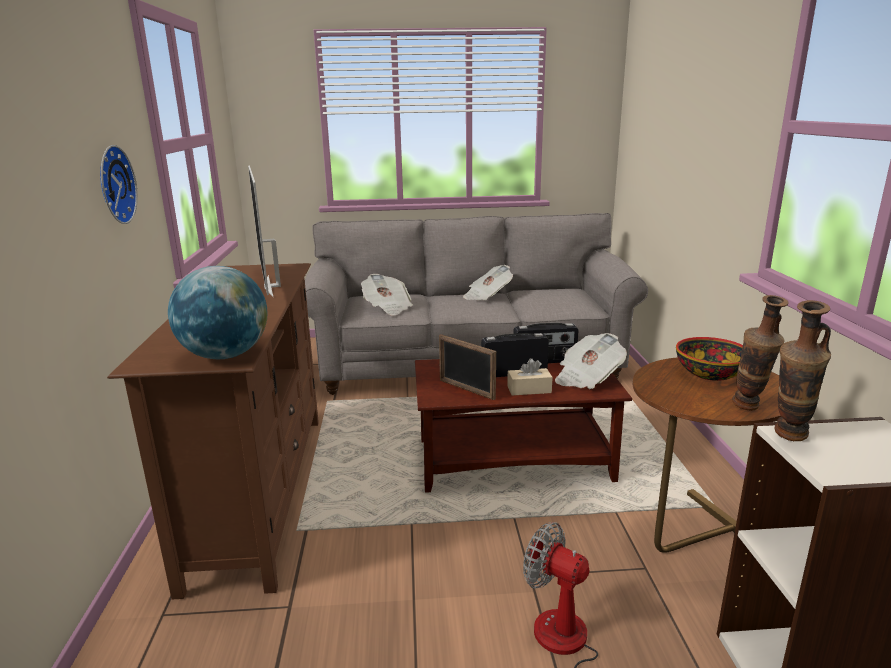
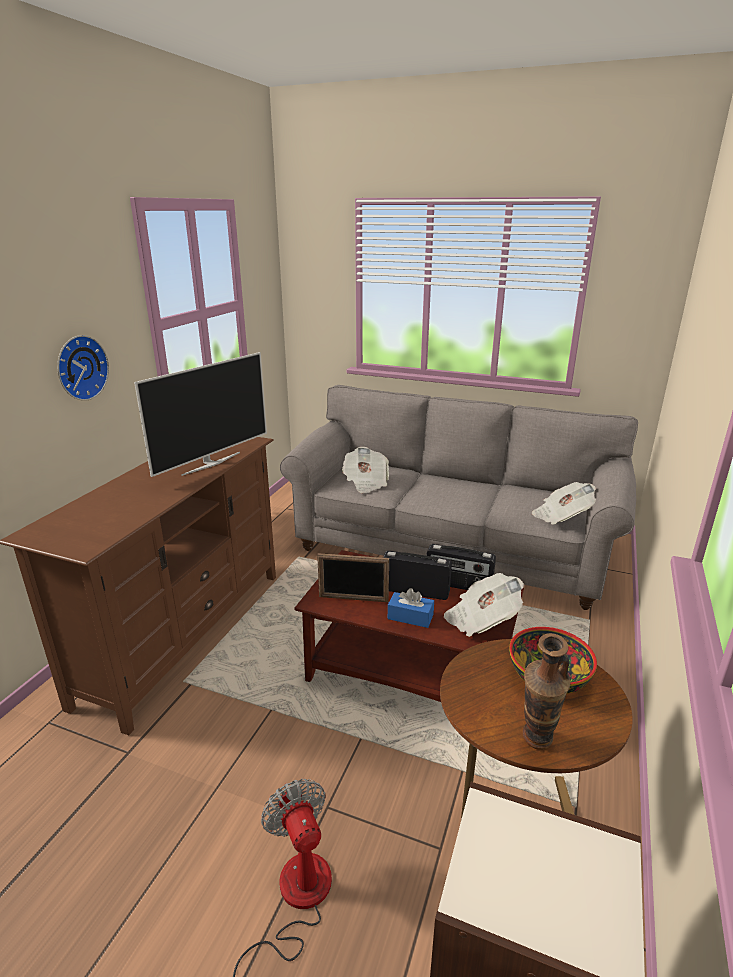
camera: 25 degrees right, 5 degrees up
globe [168,266,268,359] -> none
television [248,166,281,298] -> television turned 150 degrees counterclockwise [134,352,267,477]
picture frame [439,334,496,400] -> picture frame turned 60 degrees counterclockwise [317,553,389,602]
newspaper [463,265,513,301] -> newspaper moved to [532,482,596,525]
beige tissue box [507,358,553,396] -> blue tissue box [388,588,434,628]
vase [775,300,831,441] -> none

